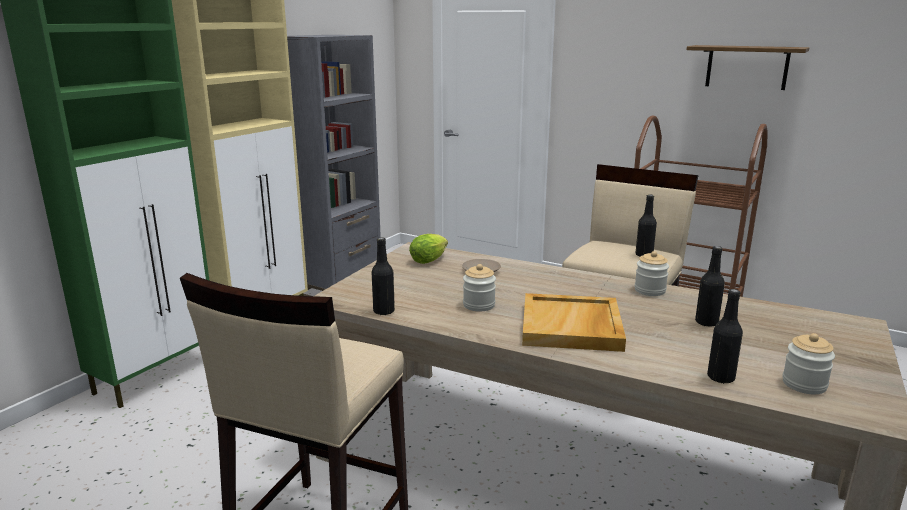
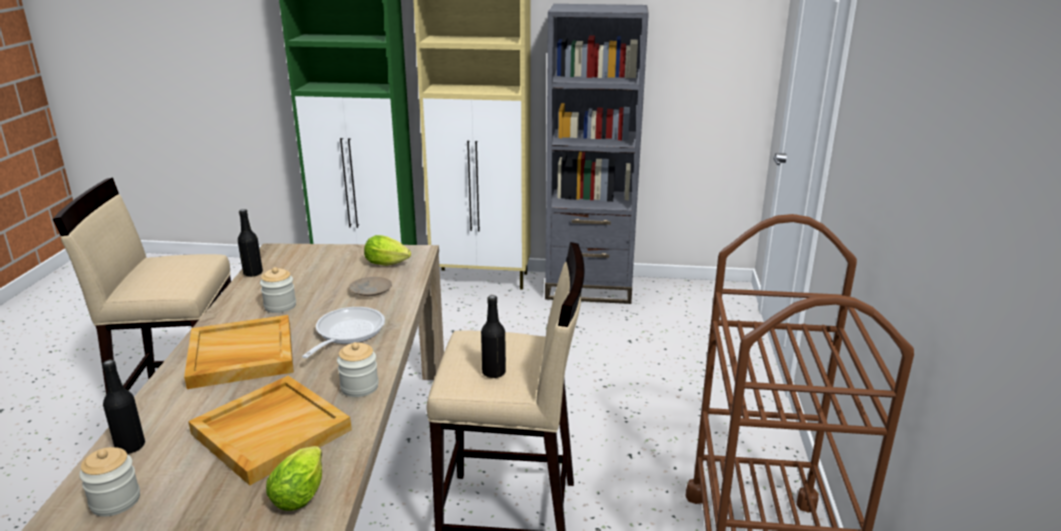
camera: 65 degrees right, 5 degrees up
shelf [687,45,809,90] -> none
black bottle [695,246,725,327] -> beige tray [188,376,352,485]
none -> lettuce [266,446,322,511]
none -> frying pan [302,307,385,358]

